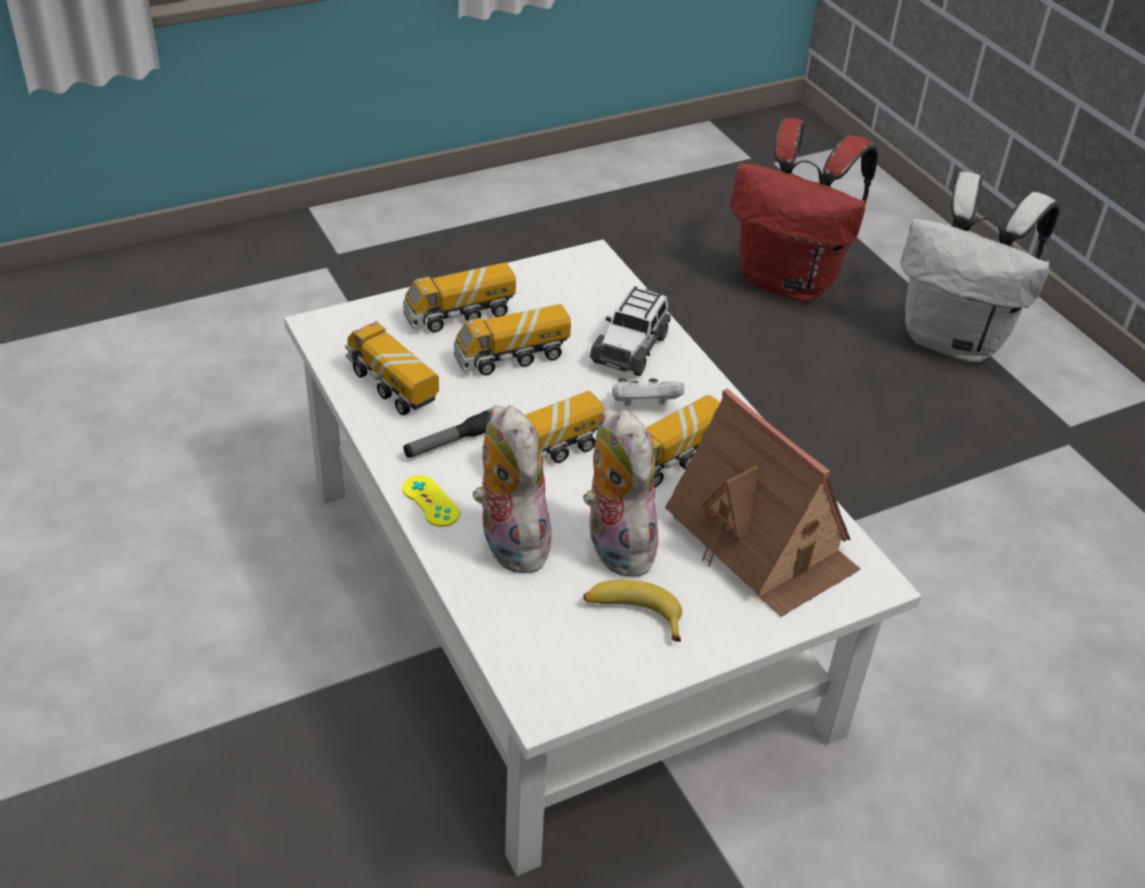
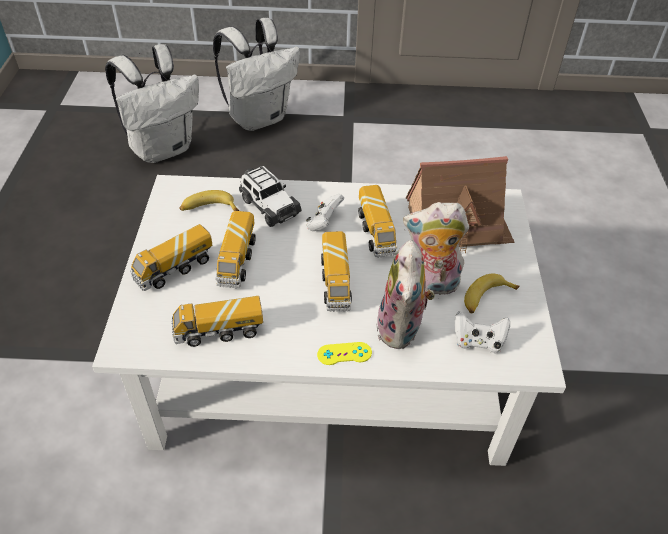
camera: 60 degrees left, 5 degrees up
toy truck [403,262,516,332] -> toy truck turned 45 degrees clockwise [130,224,212,291]
flashlight [403,408,492,458] -> none
plush toy [473,405,551,573] -> plush toy turned 90 degrees counterclockwise [376,240,435,349]
red backpack [730,118,878,302] -> white backpack [105,44,199,163]
none -> banana [180,190,239,211]
none -> white game controller [455,311,510,353]

